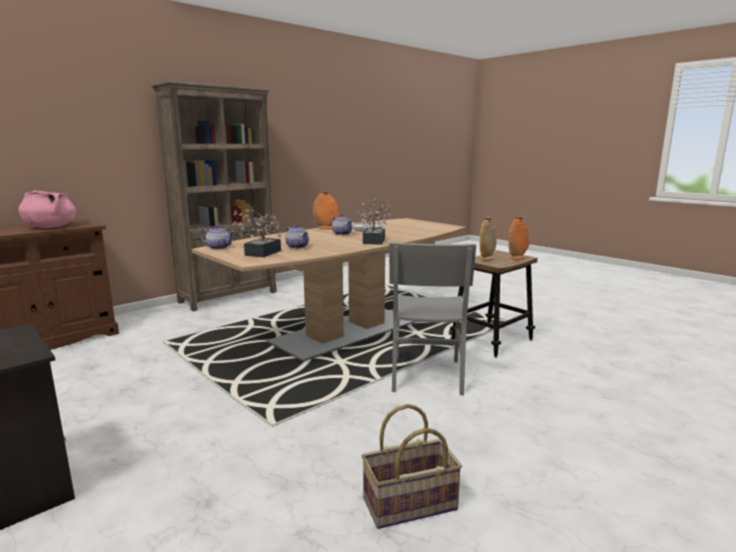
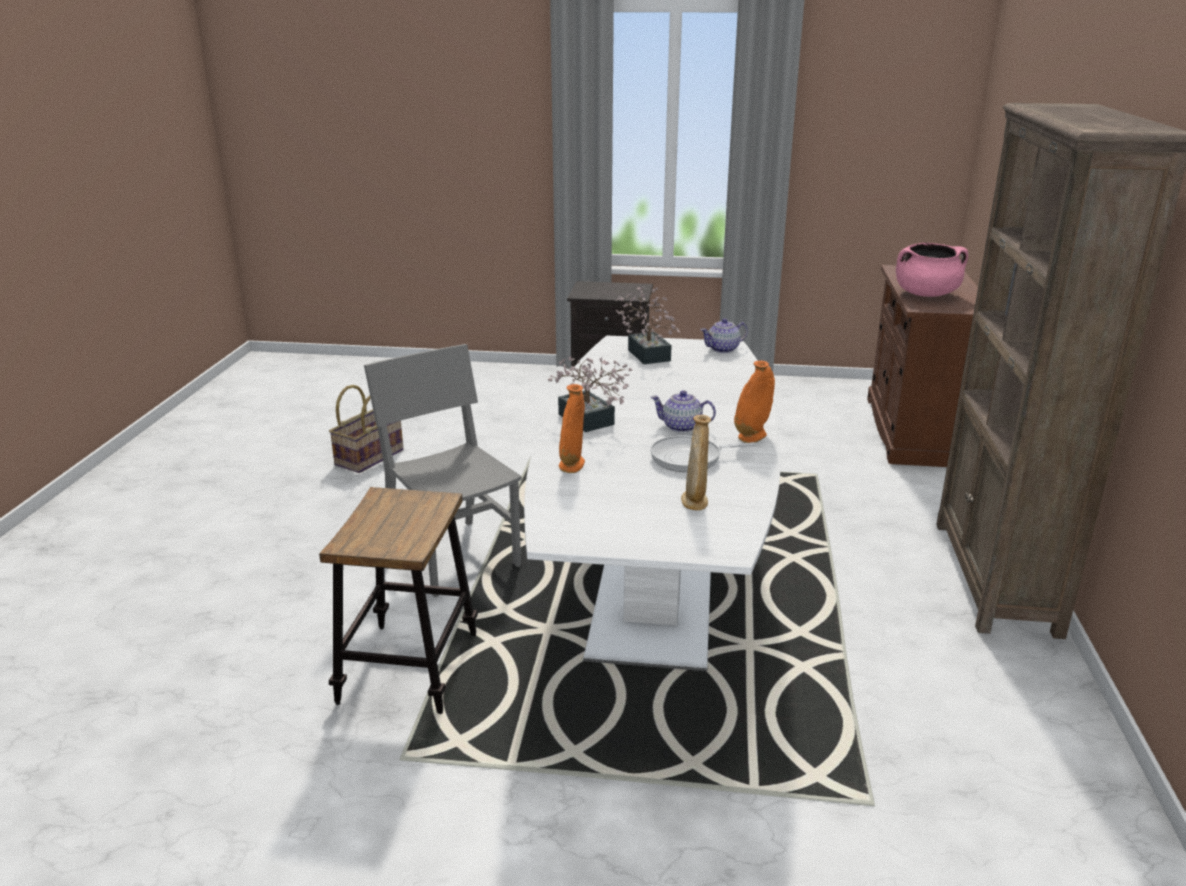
camera: 140 degrees right, 10 degrees up
brown dining table [192,218,466,362] -> white dining table [524,336,781,671]
teapot [285,224,309,249] -> none
beige vase [479,217,496,261] -> beige vase moved to [681,415,711,510]
orange vase [508,216,530,260] -> orange vase moved to [559,384,585,473]

